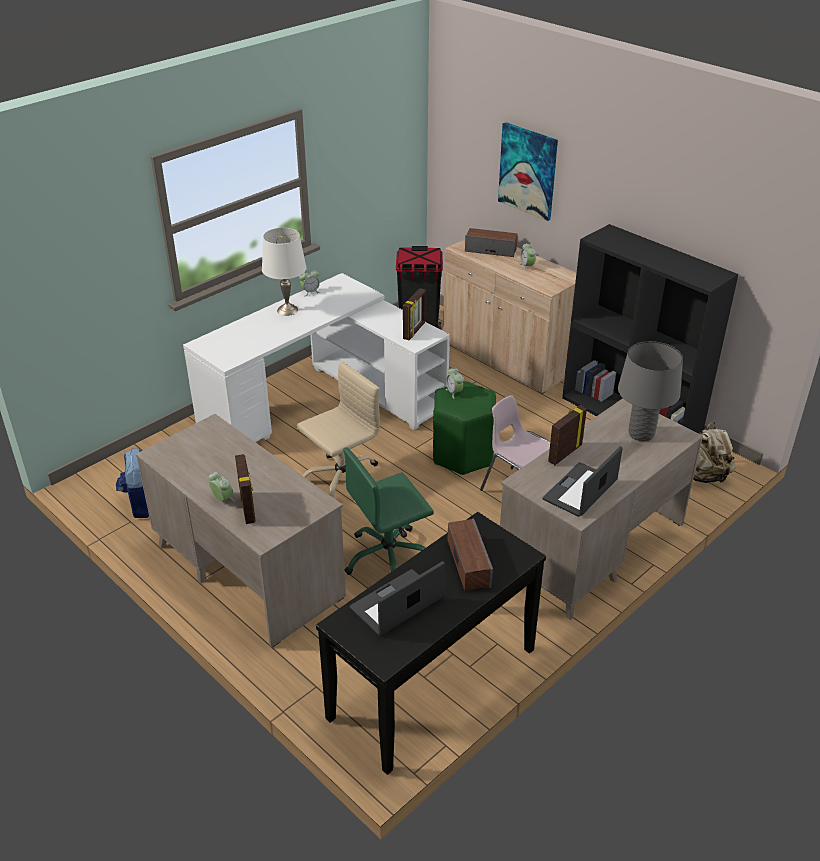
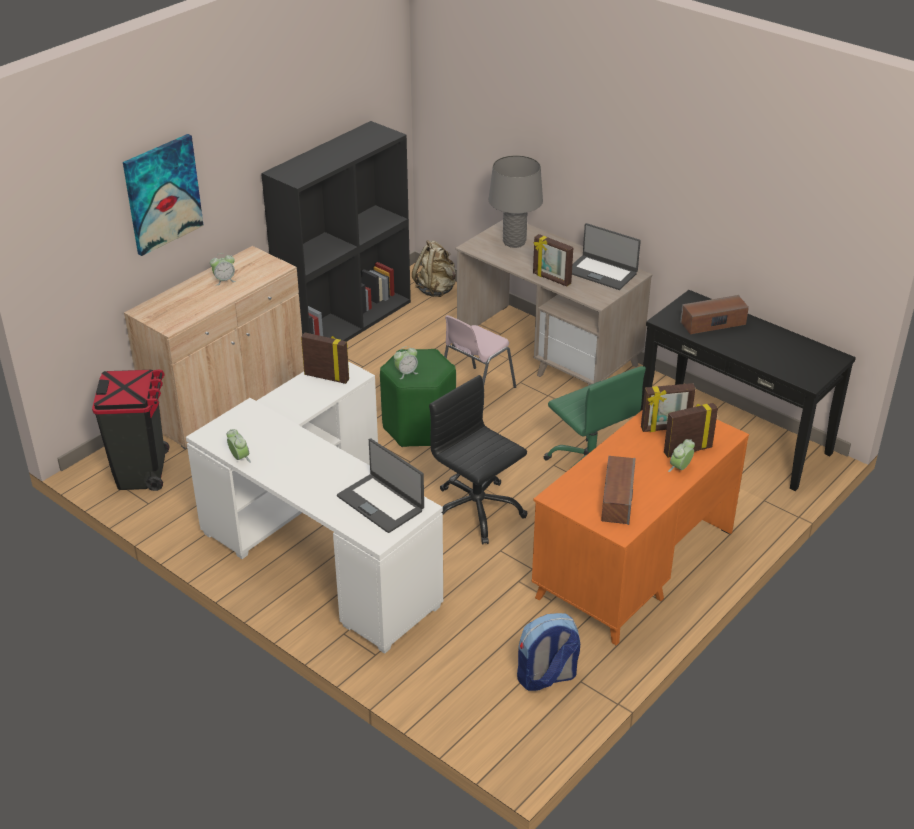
camera: 95 degrees left, 0 degrees up
beige desk [136,414,346,647] -> orange desk [531,410,749,645]
white table lamp [262,228,307,316] -> none
beige office chair [297,361,380,498] -> black office chair [429,375,527,544]
laptop [350,561,445,636] -> laptop moved to [337,438,424,533]
speaker [465,228,518,257] -> speaker moved to [601,456,636,525]
none -> picture frame [641,383,695,432]

